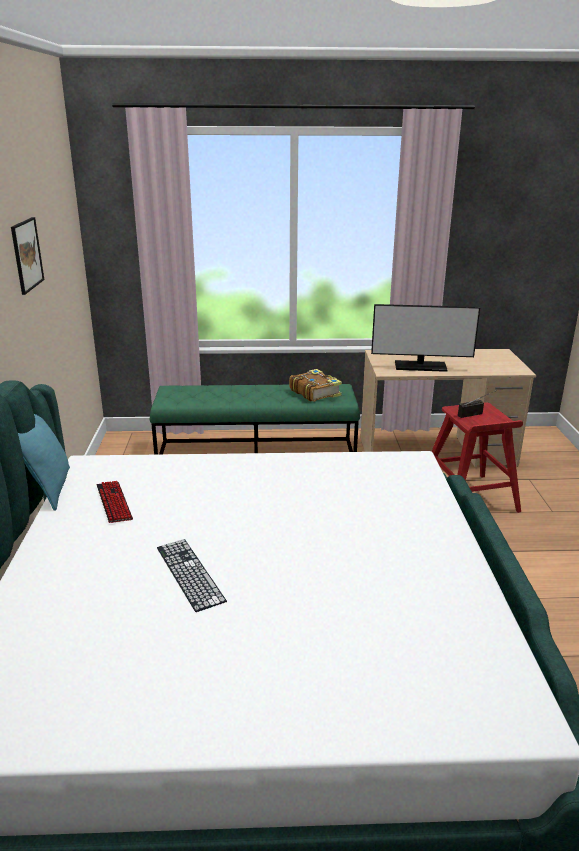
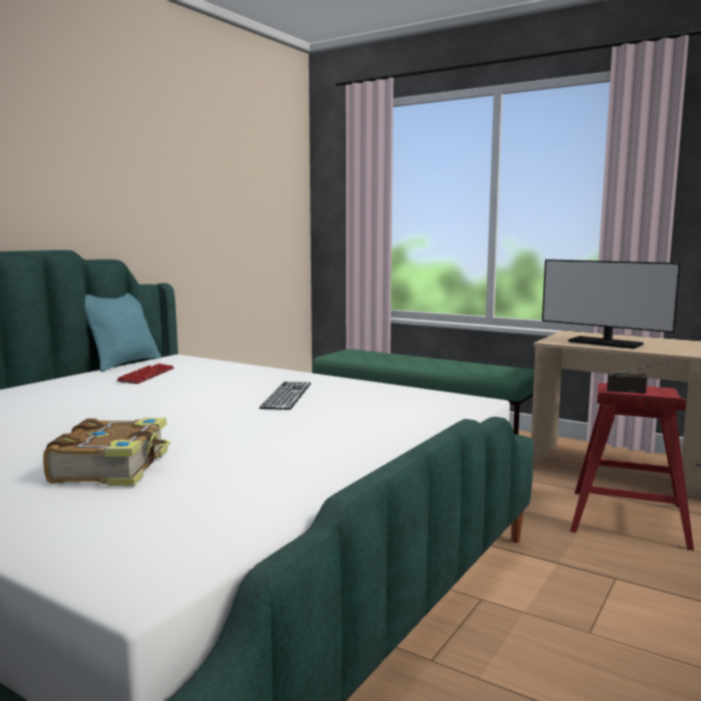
camera: 35 degrees right, 15 degrees down
picture [11,217,44,295] -> none
keyboard [157,539,227,612] -> keyboard moved to [259,382,311,410]
book [289,369,342,402] -> book moved to [43,418,170,486]

